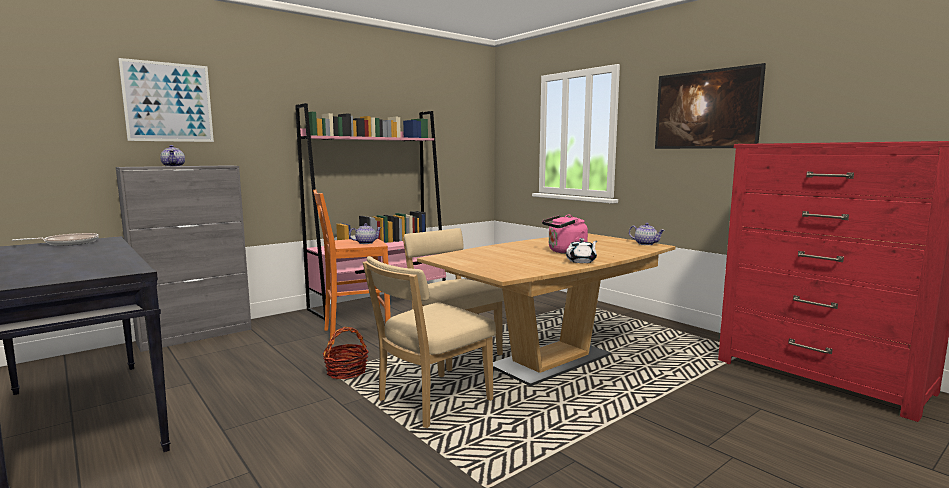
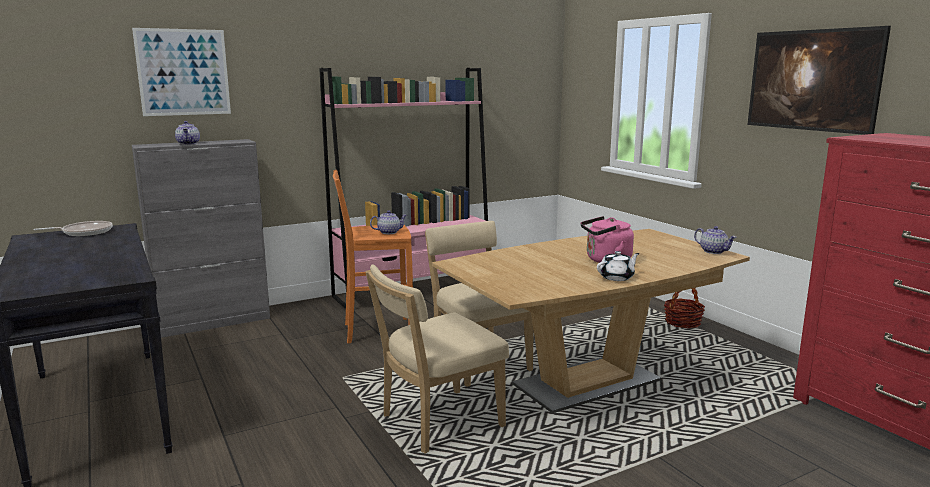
camera: 10 degrees right, 5 degrees up
basket [323,327,369,379] -> basket moved to [664,288,705,328]

